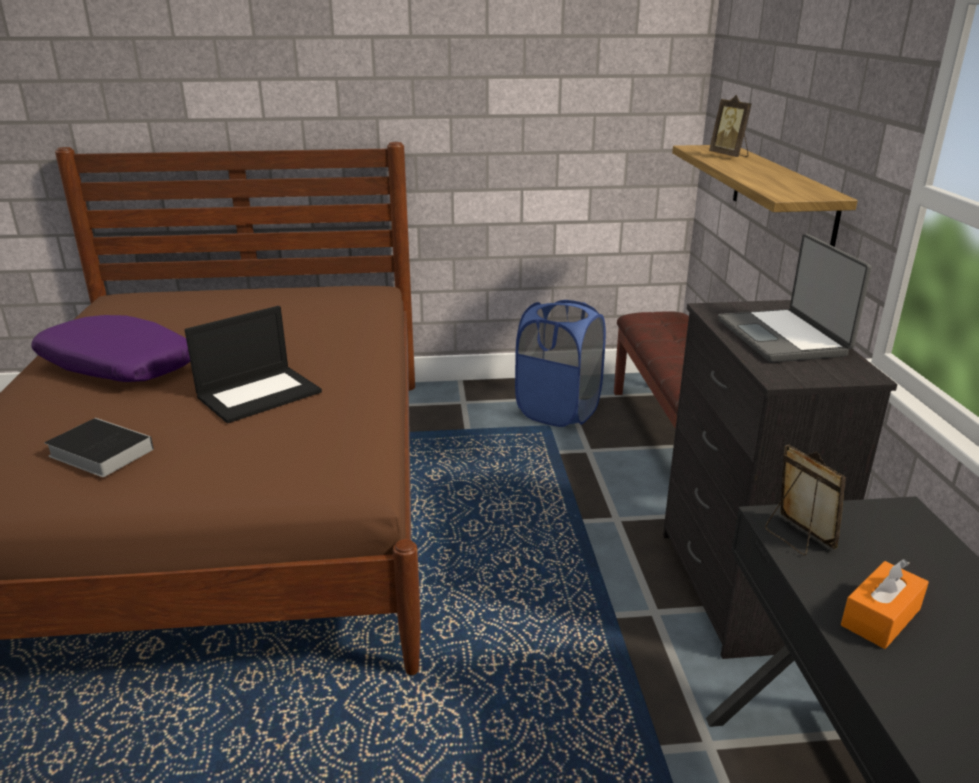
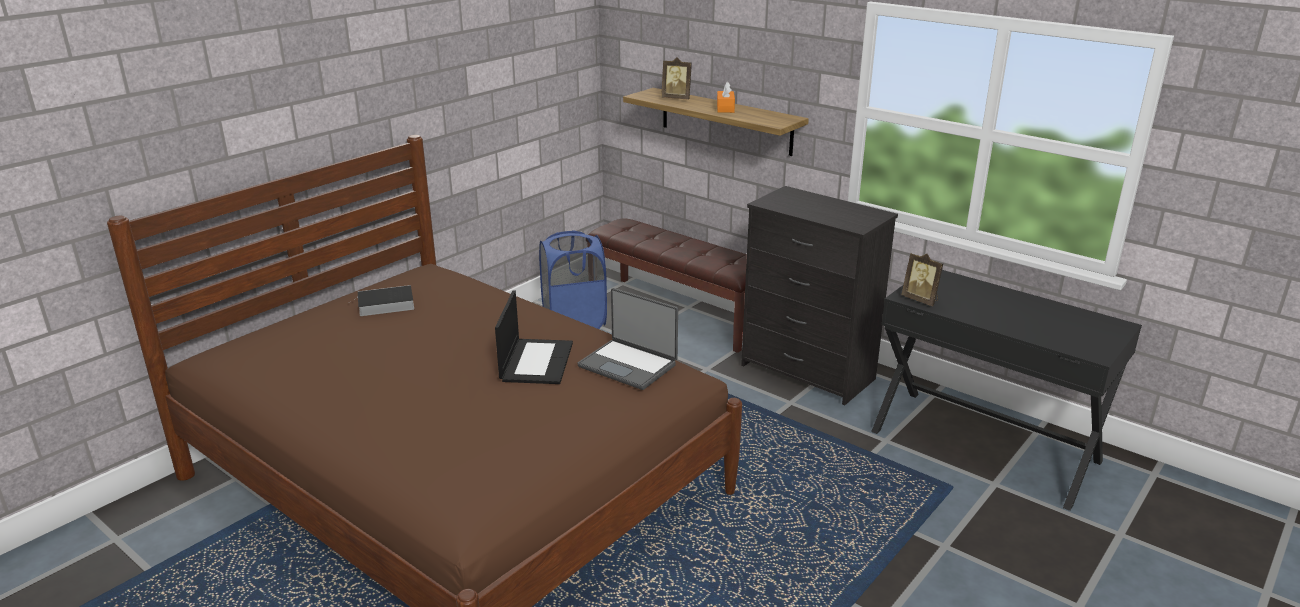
camera: 45 degrees left, 0 degrees up
purple pillow [31,315,190,382] -> none
book [45,418,154,477] -> book moved to [348,285,414,316]
laptop [718,234,872,362] -> laptop moved to [577,288,678,390]
picture frame [765,444,846,556] -> picture frame turned 150 degrees counterclockwise [901,253,943,306]
orange tissue box [841,559,929,649] -> orange tissue box moved to [717,82,735,113]

